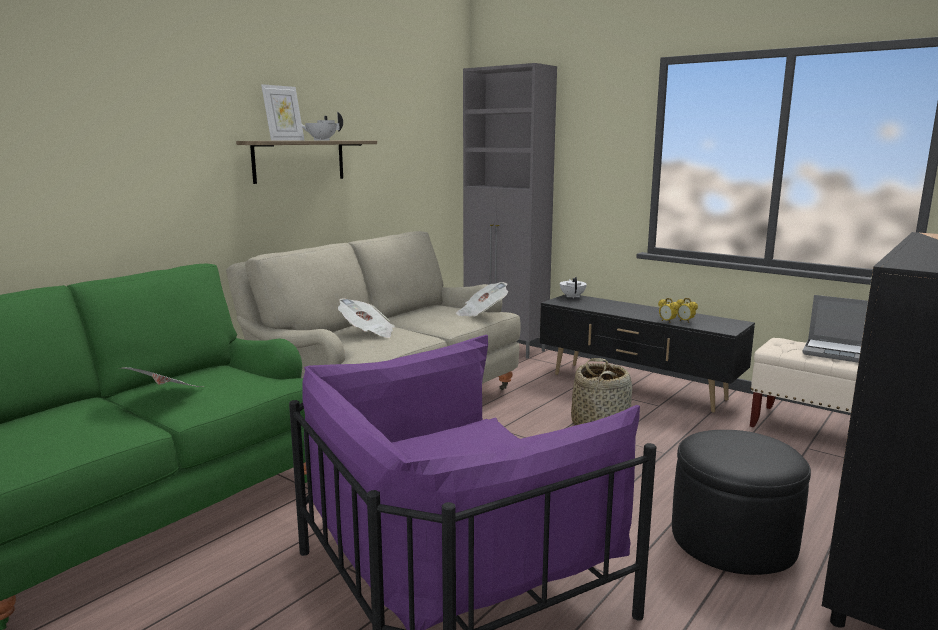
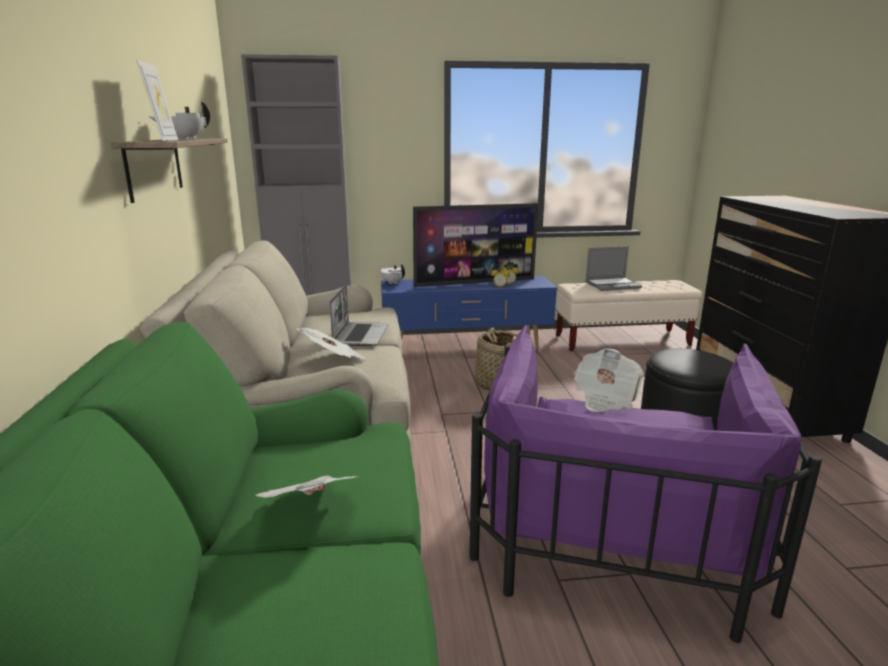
camera: 45 degrees left, 5 degrees up
newspaper [456,282,508,317] -> newspaper moved to [573,348,644,412]
black tv stand [540,295,755,413] -> blue tv stand [381,276,557,349]
none -> laptop [330,285,388,346]
none -> television [413,203,539,287]

